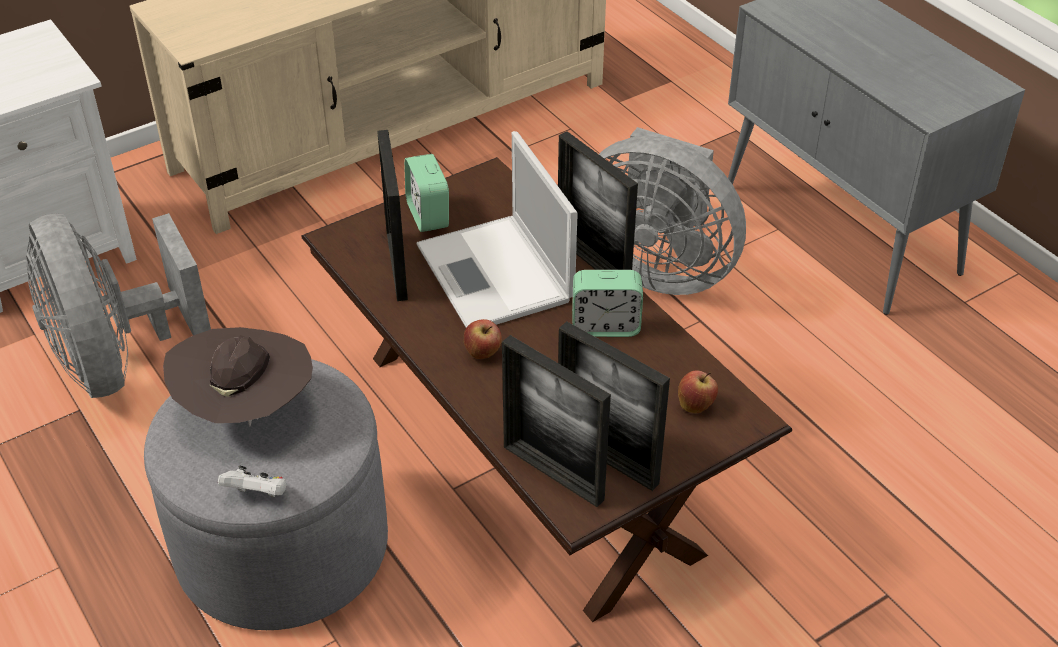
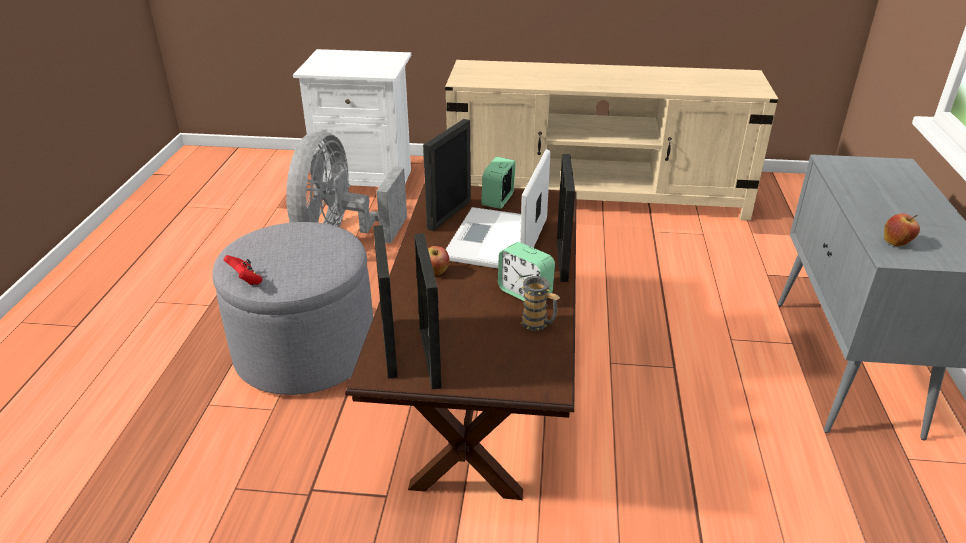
camera: 40 degrees right, 10 degrees down
brown hat [163,327,313,426] -> none
white game controller [218,466,287,497] -> red game controller [224,255,263,285]
grey fan [599,127,746,295] -> none
apple [678,370,718,413] -> apple moved to [884,213,920,246]
none -> mug [521,276,560,331]

